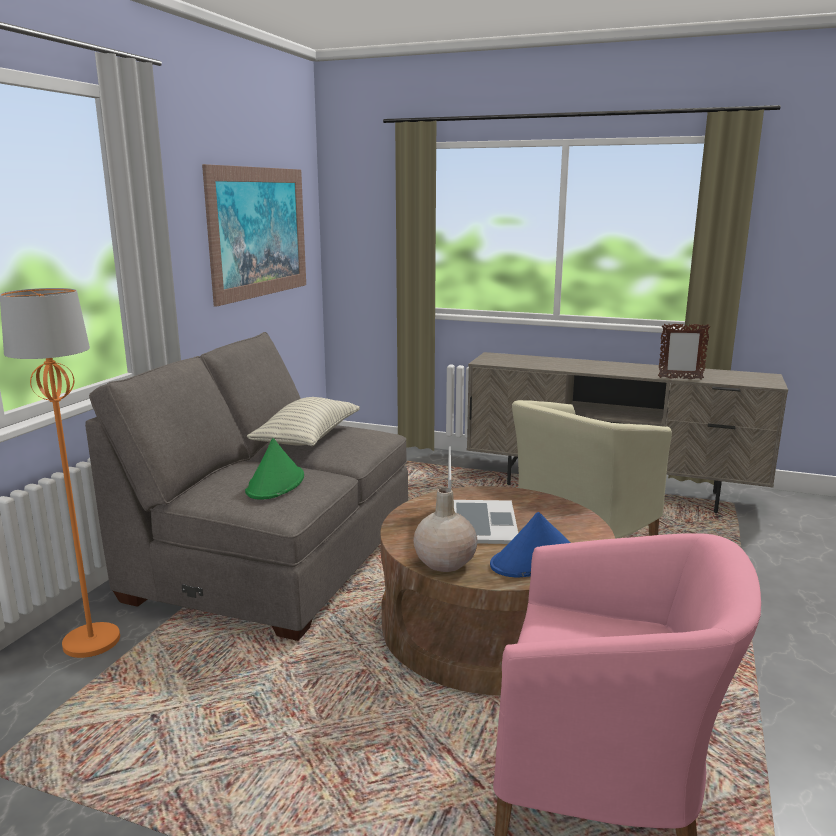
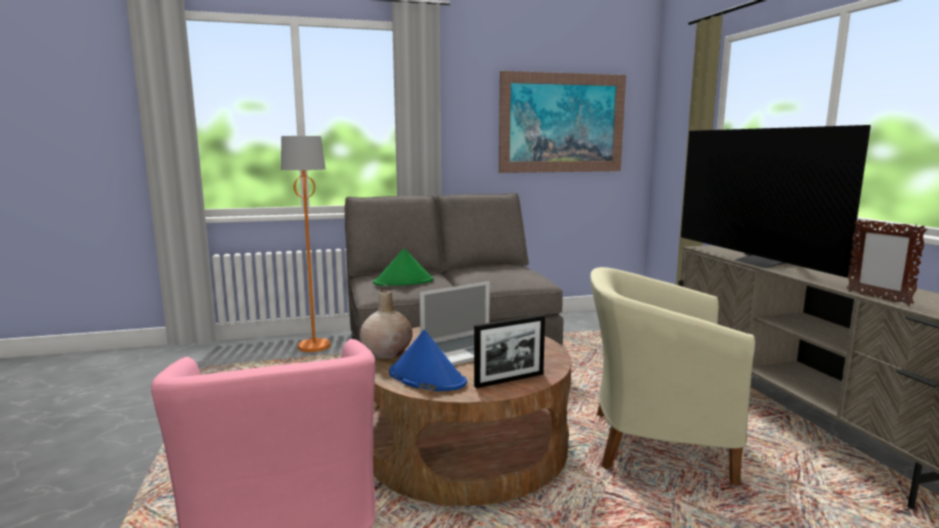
camera: 55 degrees right, 5 degrees down
pillow [247,397,360,446] -> none
none -> picture frame [474,315,545,388]
none -> television [681,125,871,278]

